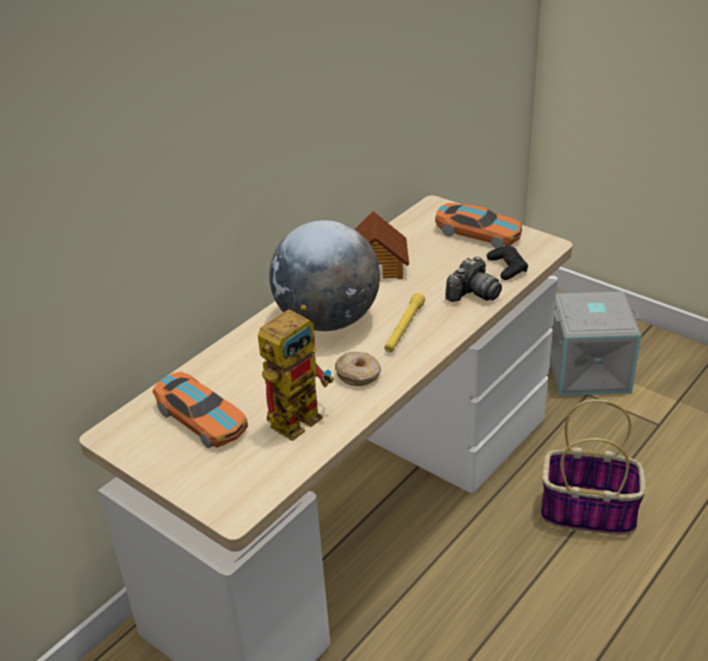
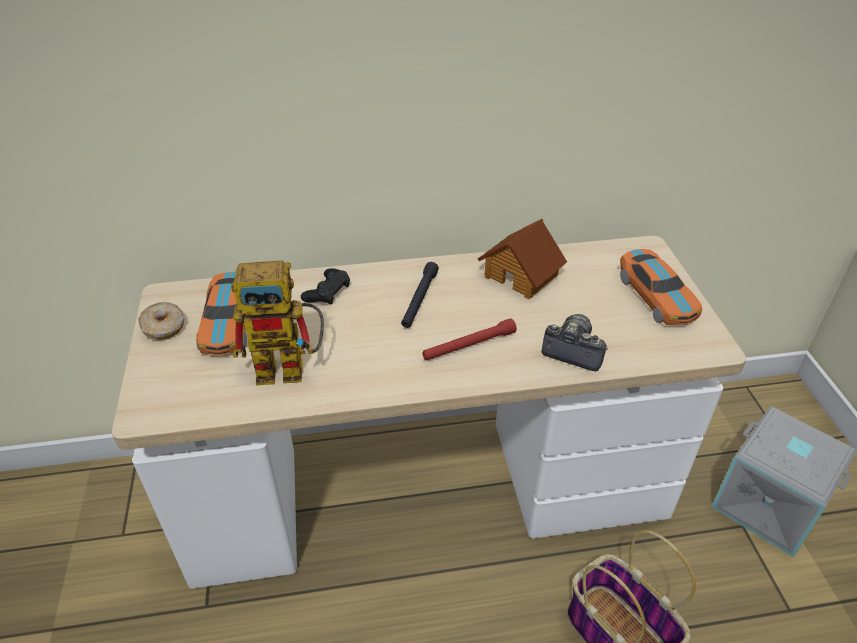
camera: 40 degrees right, 5 degrees up
globe [269,220,380,331] -> black flashlight [401,262,439,328]
donut [335,352,381,386] -> donut moved to [138,302,184,340]
yellow flashlight [384,293,425,353] -> red flashlight [422,318,517,361]
camera [445,256,502,302] -> camera turned 150 degrees counterclockwise [541,314,609,371]
black game controller [487,245,528,280] -> black game controller moved to [301,268,350,305]

